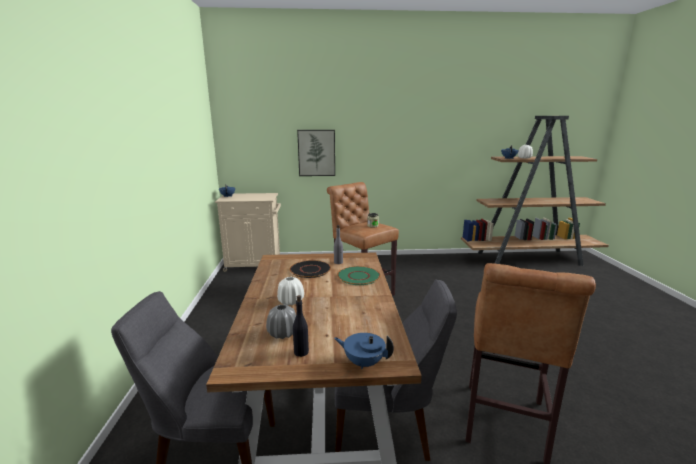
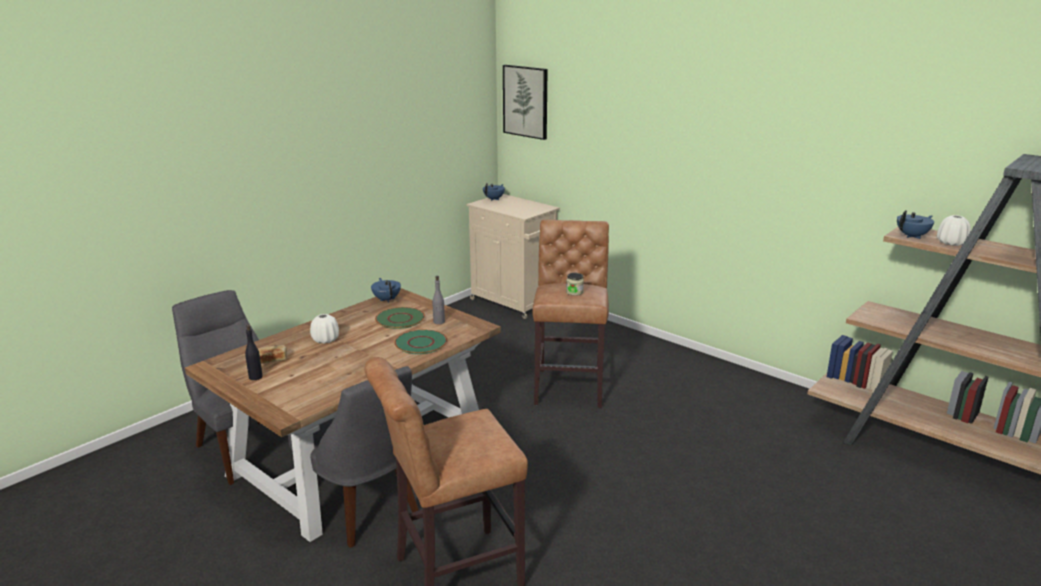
camera: 45 degrees right, 5 degrees up
grey vase [266,304,296,339] -> bread [258,345,287,364]
black plate [290,260,331,278] -> green plate [375,307,425,329]
picture [297,130,335,176] -> picture moved to [503,65,548,140]
blue teapot [334,333,394,369] -> blue teapot moved to [371,278,401,302]

